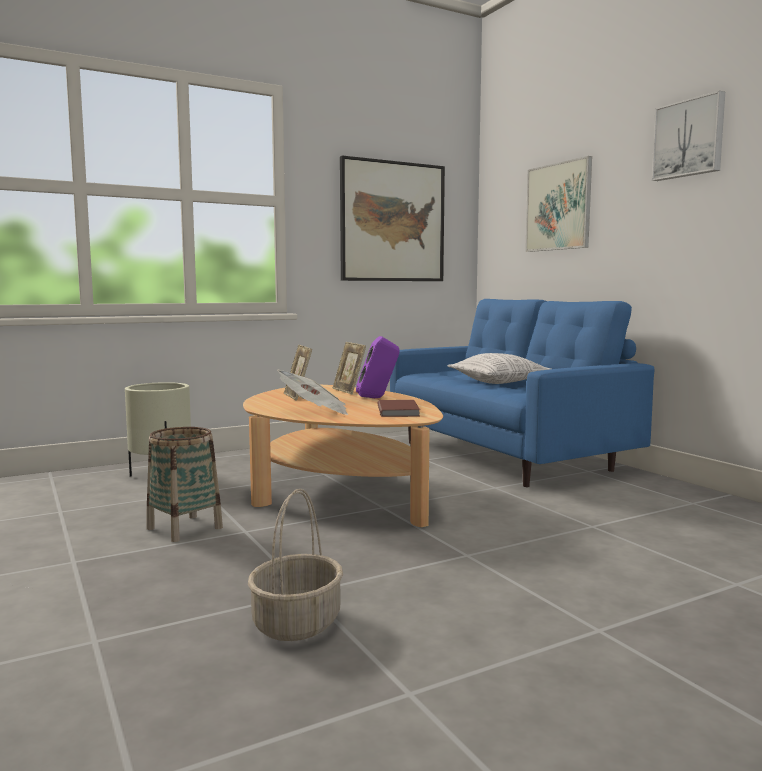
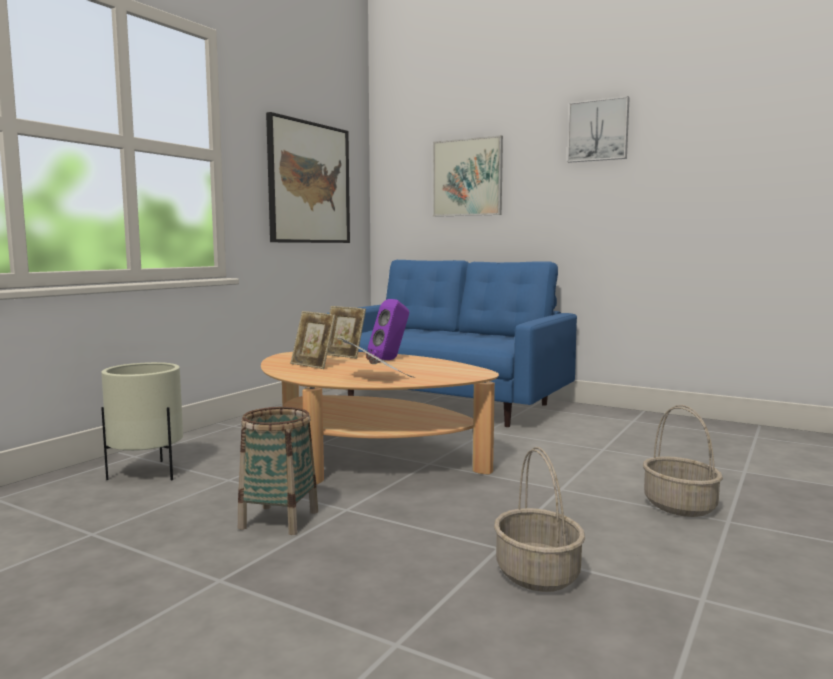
camera: 30 degrees left, 0 degrees up
brown book [377,400,420,417] -> none
pillow [447,353,551,384] -> none
none -> basket [643,405,723,517]

